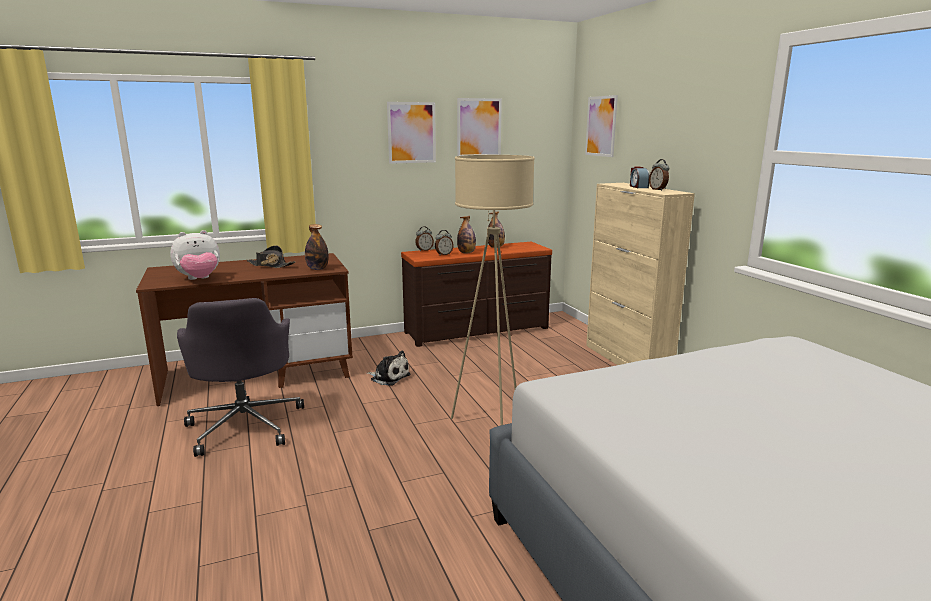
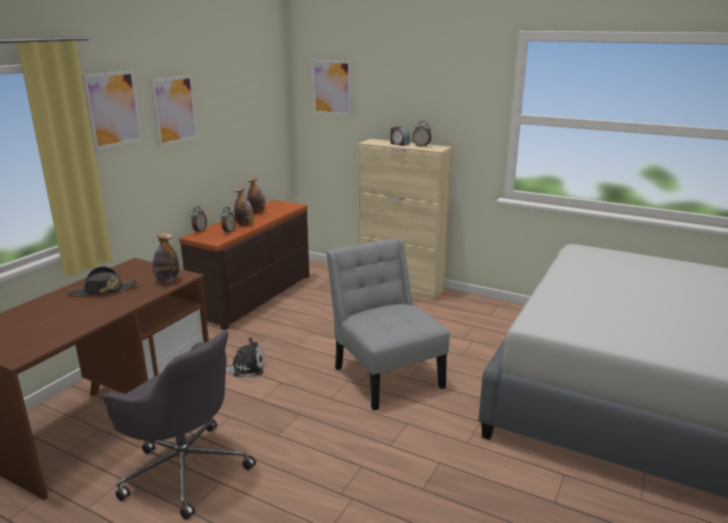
camera: 40 degrees left, 5 degrees up
plush toy [170,230,220,280] -> none
beige floor lamp [451,155,535,425] -> grey chair [326,238,449,410]
picture [457,98,502,156] -> picture moved to [82,71,143,150]

